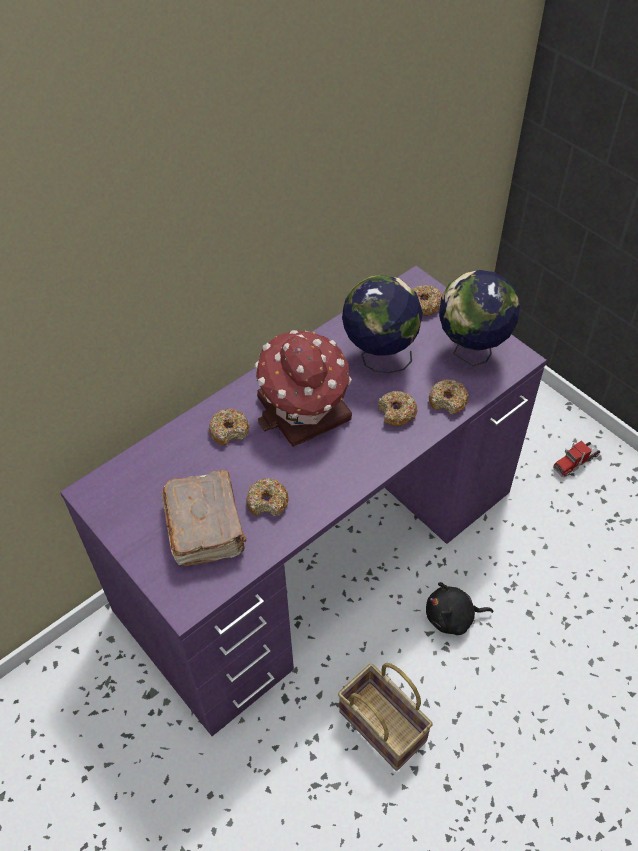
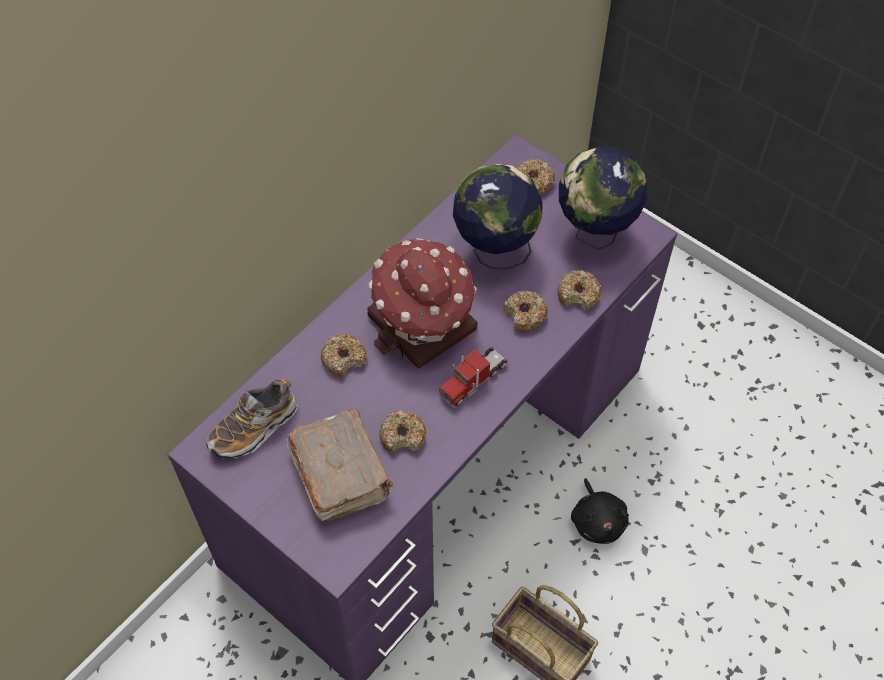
camera: 10 degrees left, 5 degrees up
black plush toy [426,582,494,635] -> black plush toy turned 90 degrees counterclockwise [571,478,629,544]
toy truck [553,441,600,477] -> toy truck moved to [439,347,507,408]
none -> shoe [206,379,298,459]

